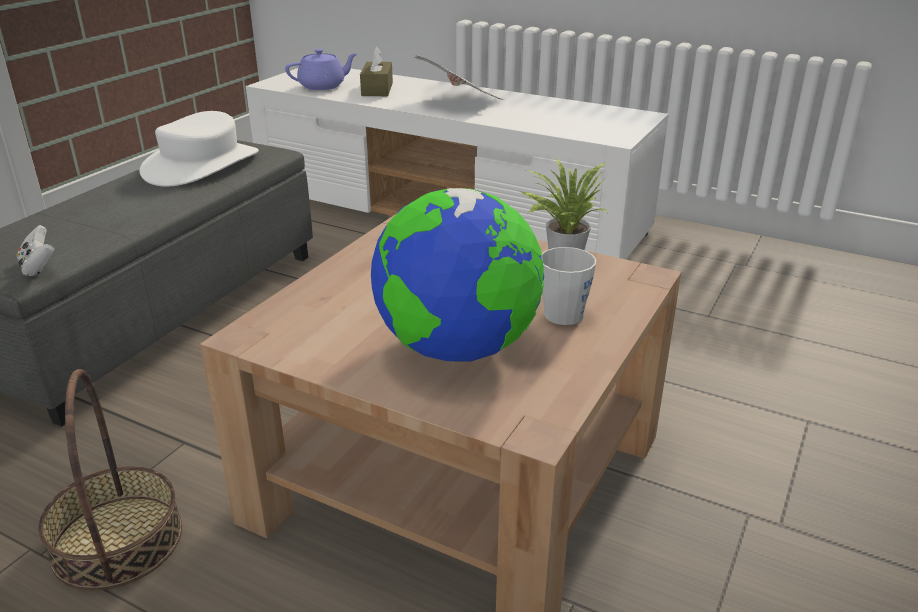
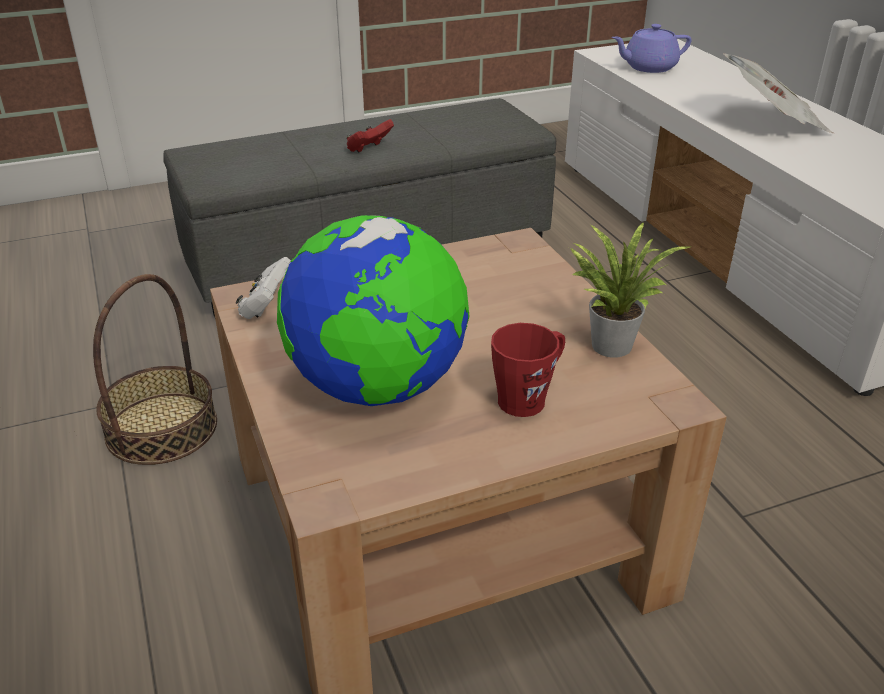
camera: 40 degrees right, 5 degrees up
white game controller [17,225,55,276] -> white game controller moved to [236,257,291,319]
white hat [139,111,259,187] -> none
purple teapot [285,49,358,90] -> purple teapot turned 150 degrees clockwise [612,24,692,73]
brown tissue box [360,46,393,96] -> none
grey mug [541,247,596,325] -> red mug [491,323,565,417]
none -> red game controller [346,119,394,153]

